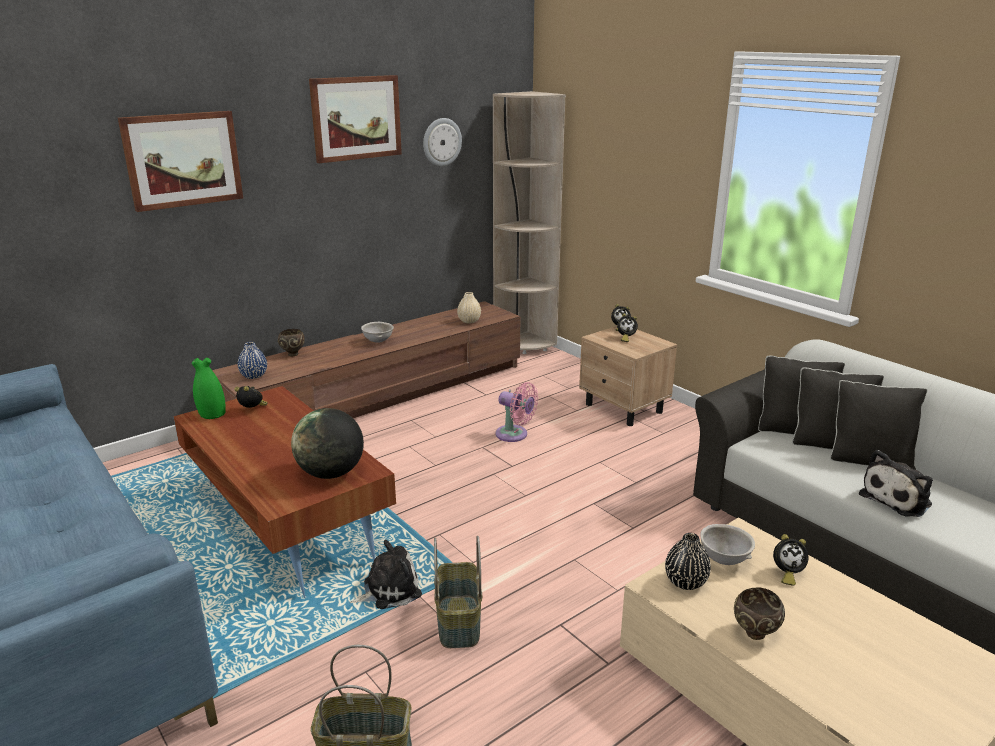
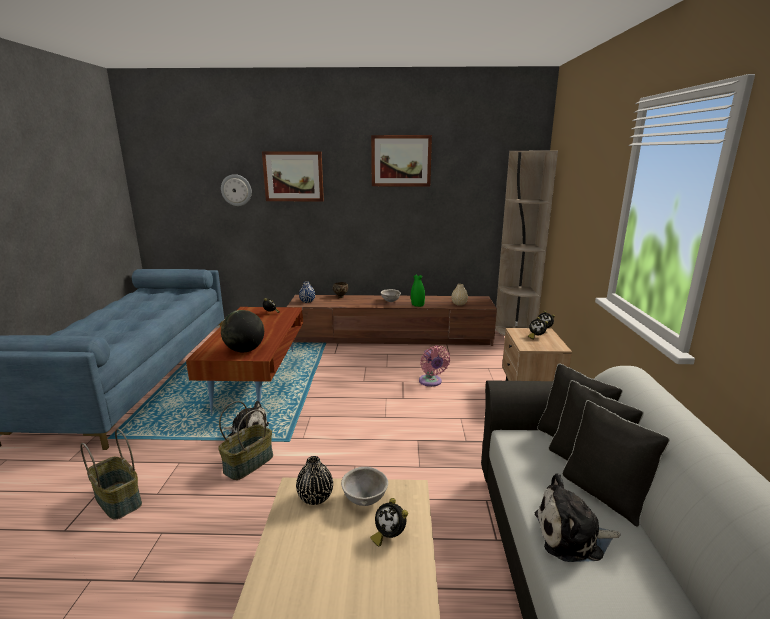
camera: 40 degrees right, 5 degrees down
green vase [192,358,226,419] -> green vase moved to [411,274,425,307]
wall clock [423,118,462,166] -> wall clock moved to [221,174,252,206]
brown bowl [734,587,785,640] -> none

